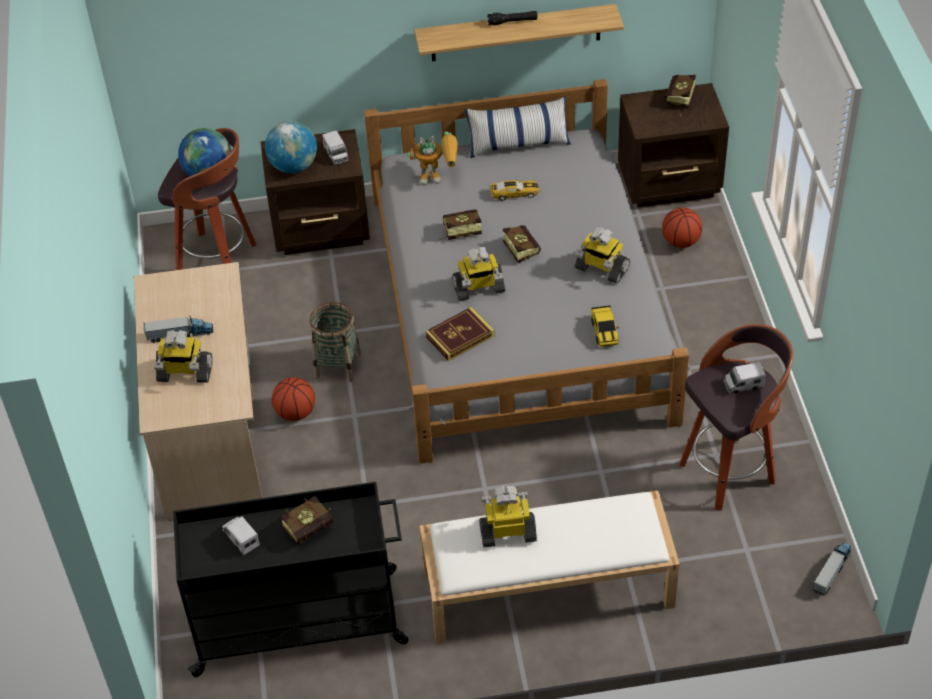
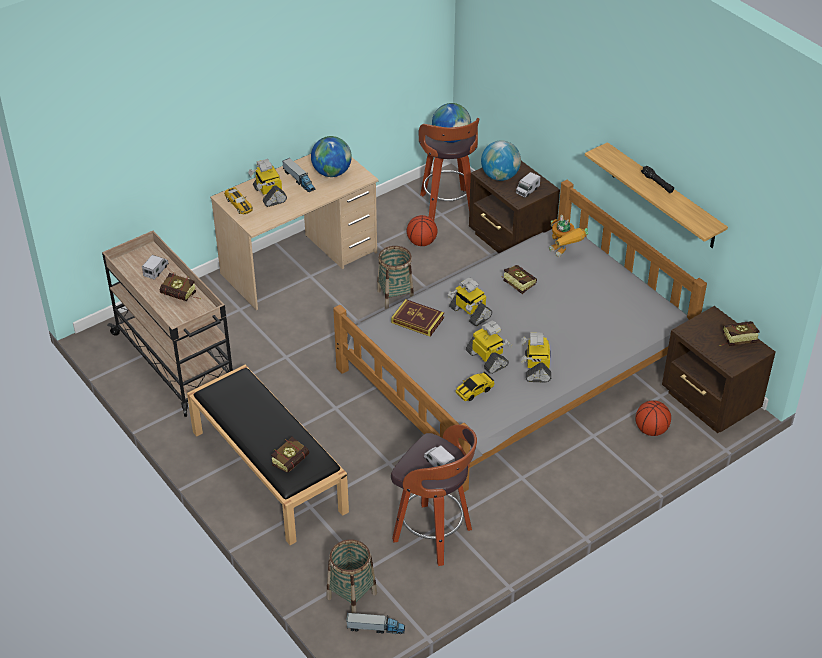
camera: 60 degrees right, 5 degrees down
black cart [173,482,409,677] -> beige cart [102,231,233,417]
basketball [272,377,315,421] -> basketball moved to [406,215,438,246]
white bench [420,490,680,644] -> black bench [187,365,349,545]
pillow [465,96,571,158] -> none
toy robot [479,486,537,547] -> toy robot moved to [466,321,512,374]
toy car [490,179,539,201] -> toy car moved to [224,187,253,214]
book [503,225,541,263] -> book moved to [271,437,309,473]
none -> globe [311,136,352,177]
none -> basket [326,539,377,613]

